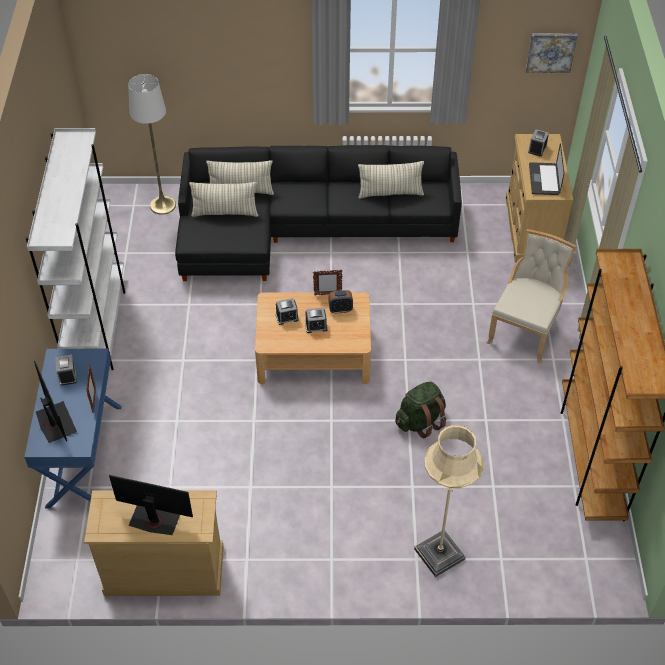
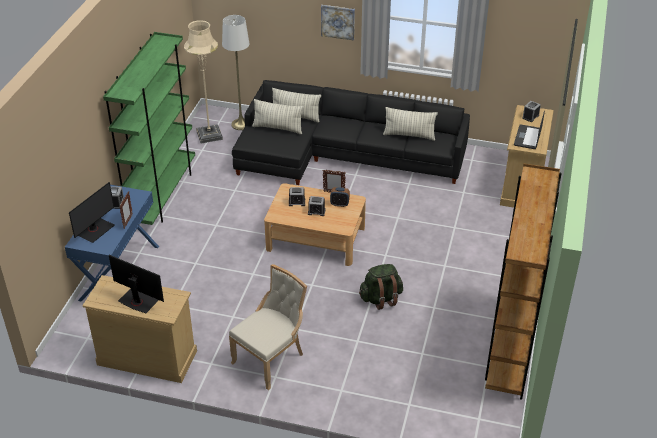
camera: 15 degrees right, 10 degrees down
white bookcase [26,128,125,370] -> green bookcase [103,32,195,225]
monitor [34,361,77,443] -> monitor turned 45 degrees clockwise [69,182,114,243]
beige floor lamp [414,425,483,577] -> beige floor lamp moved to [184,20,223,143]
beige chair [487,229,577,364] -> beige chair moved to [229,264,307,390]
picture [526,33,577,73] -> picture moved to [321,5,355,41]

